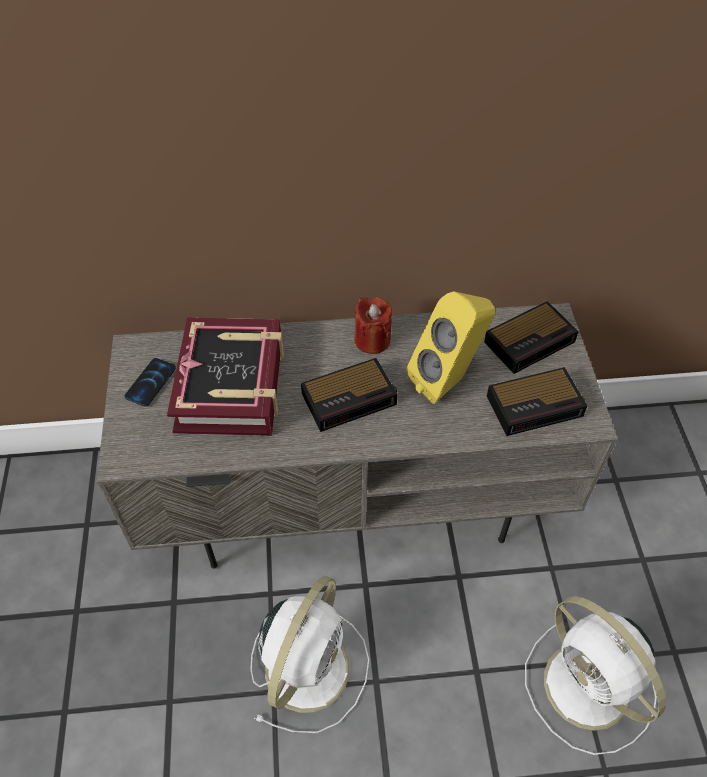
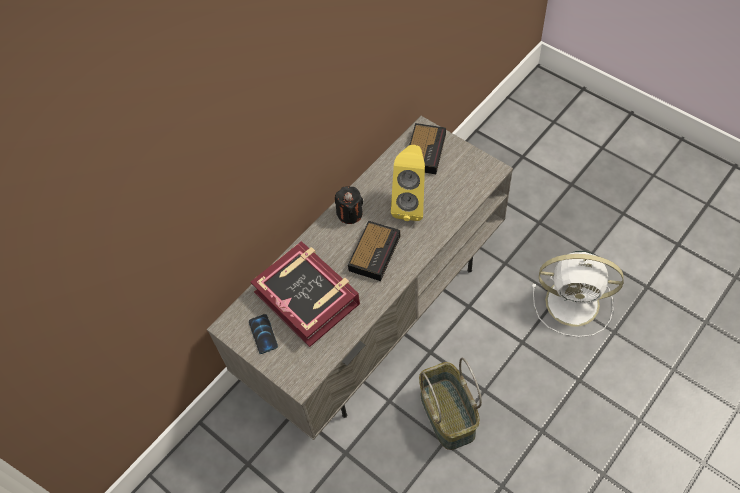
camera: 40 degrees left, 5 degrees up
white fan [250,576,369,733] -> basket [419,357,482,450]
red candle [354,297,392,354] -> black candle [335,186,363,224]
alarm clock [487,367,587,436] -> none

